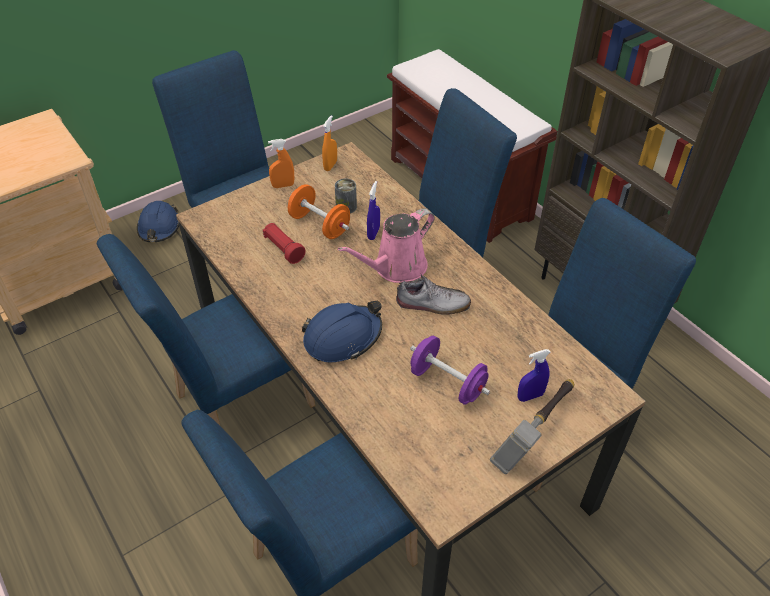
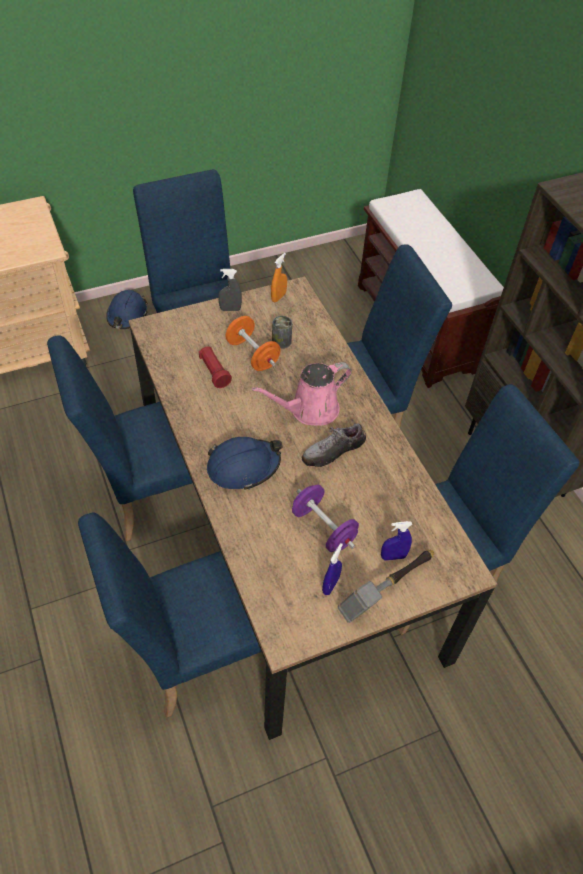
camera: 10 degrees right, 5 degrees up
orange spray bottle [268,139,294,188] -> grey spray bottle [218,269,242,311]
blue spray bottle [367,181,380,240] -> blue spray bottle moved to [322,543,343,595]
shoe [396,275,471,315] -> shoe turned 135 degrees clockwise [302,423,366,467]

